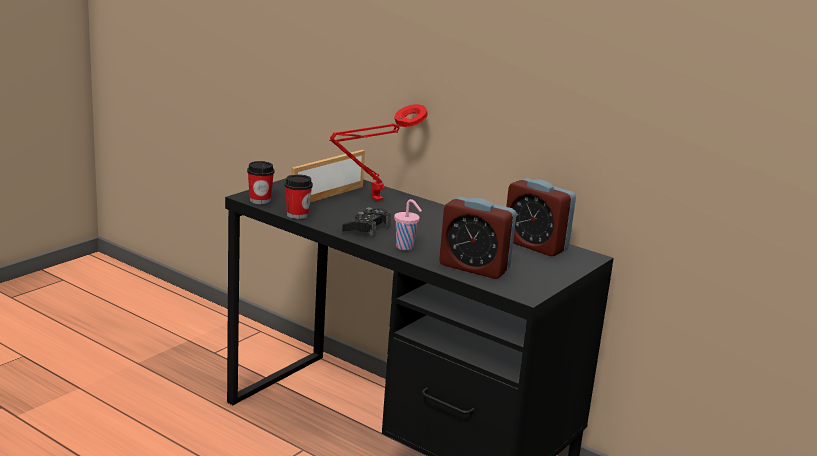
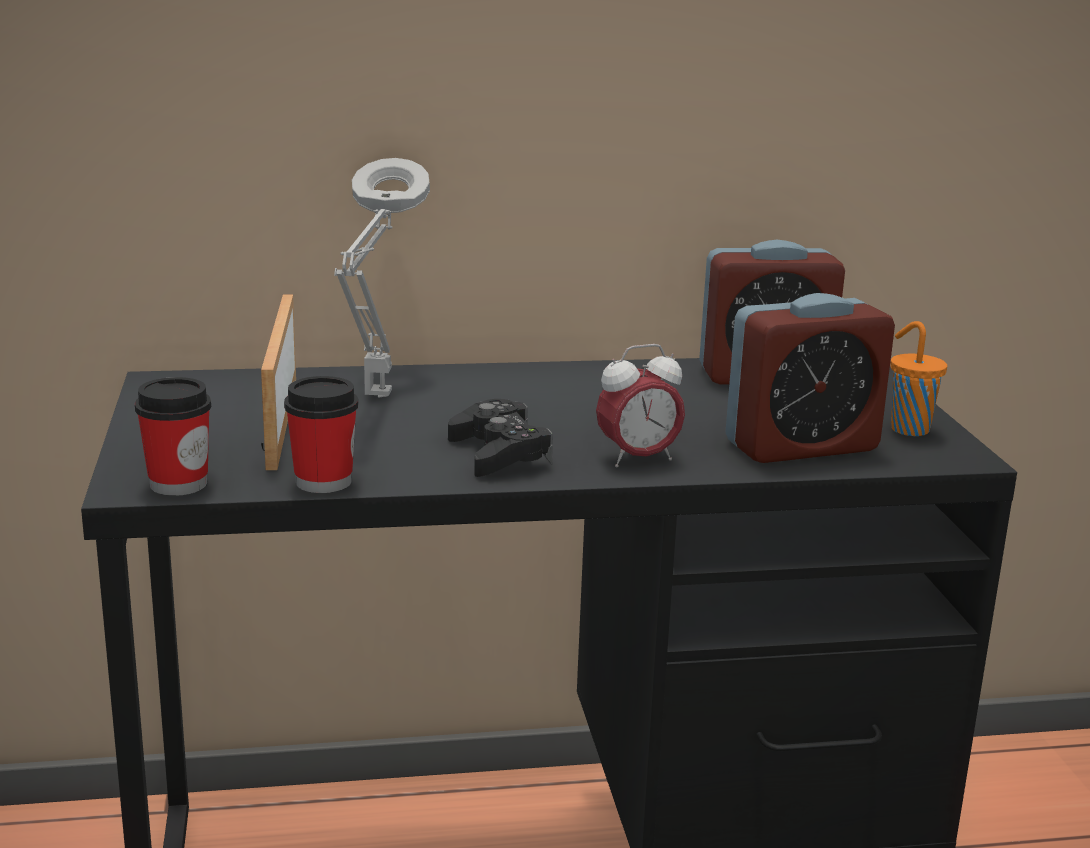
camera: 45 degrees left, 0 degrees up
red table lamp [329,104,428,201] -> grey table lamp [334,158,430,398]
pink cup [394,199,422,250] -> alarm clock [596,344,685,467]
none -> orange cup [890,321,947,436]

